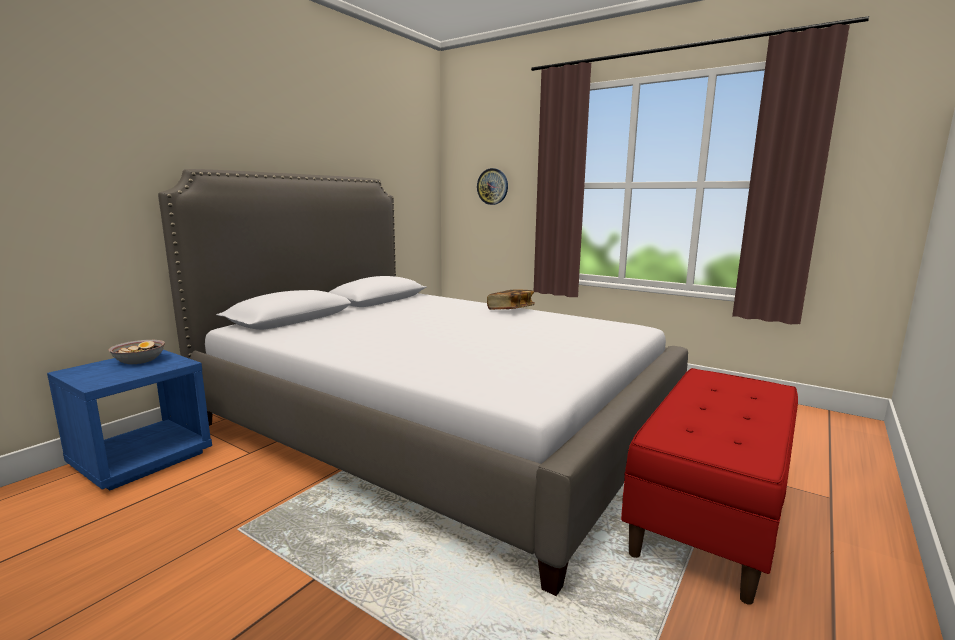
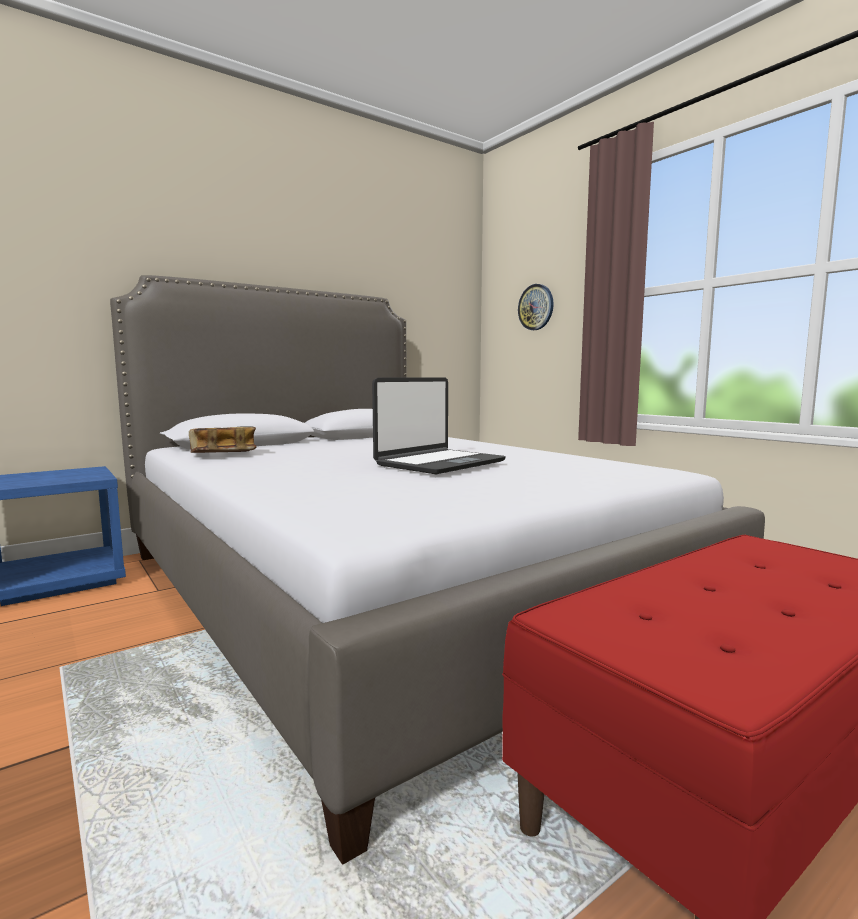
camera: 20 degrees right, 5 degrees down
bowl [108,340,165,364] -> none
book [487,289,535,310] -> book moved to [189,426,257,453]
none -> laptop [372,377,506,474]

